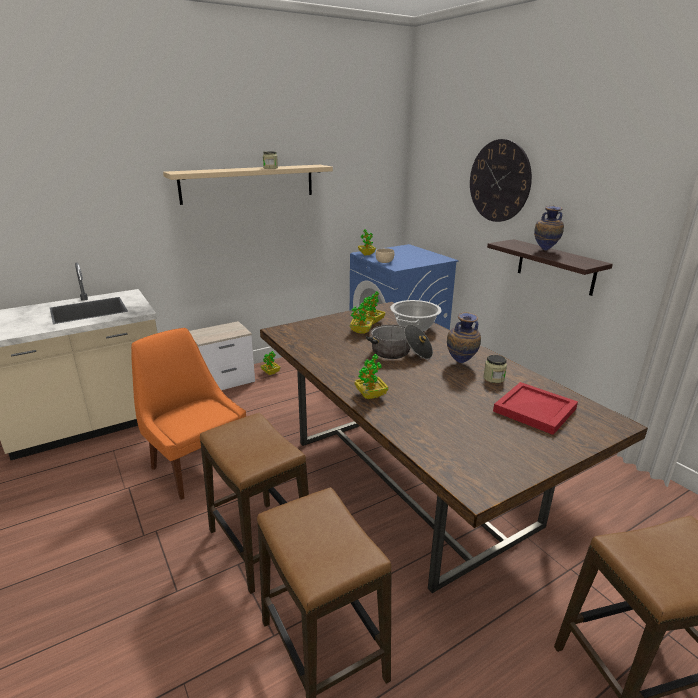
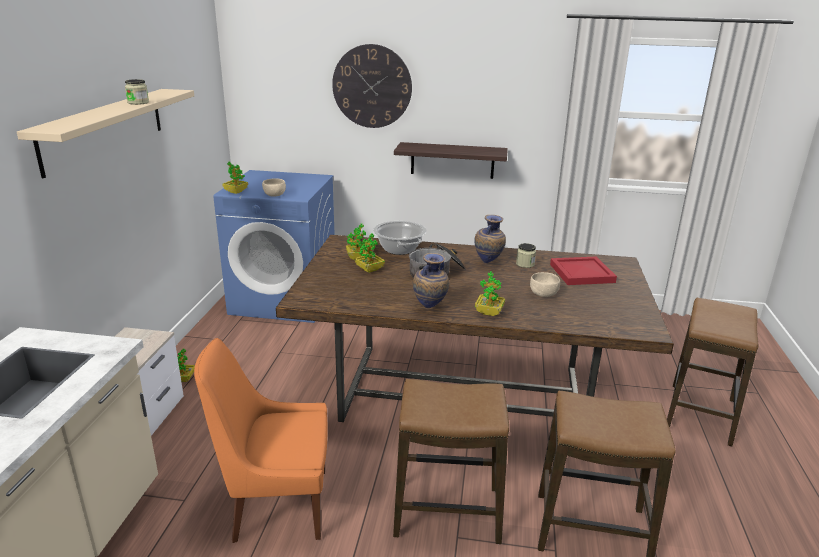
camera: 50 degrees left, 0 degrees up
vase [534,206,564,250] -> vase moved to [413,253,449,308]
none -> beige bowl [530,272,560,297]

